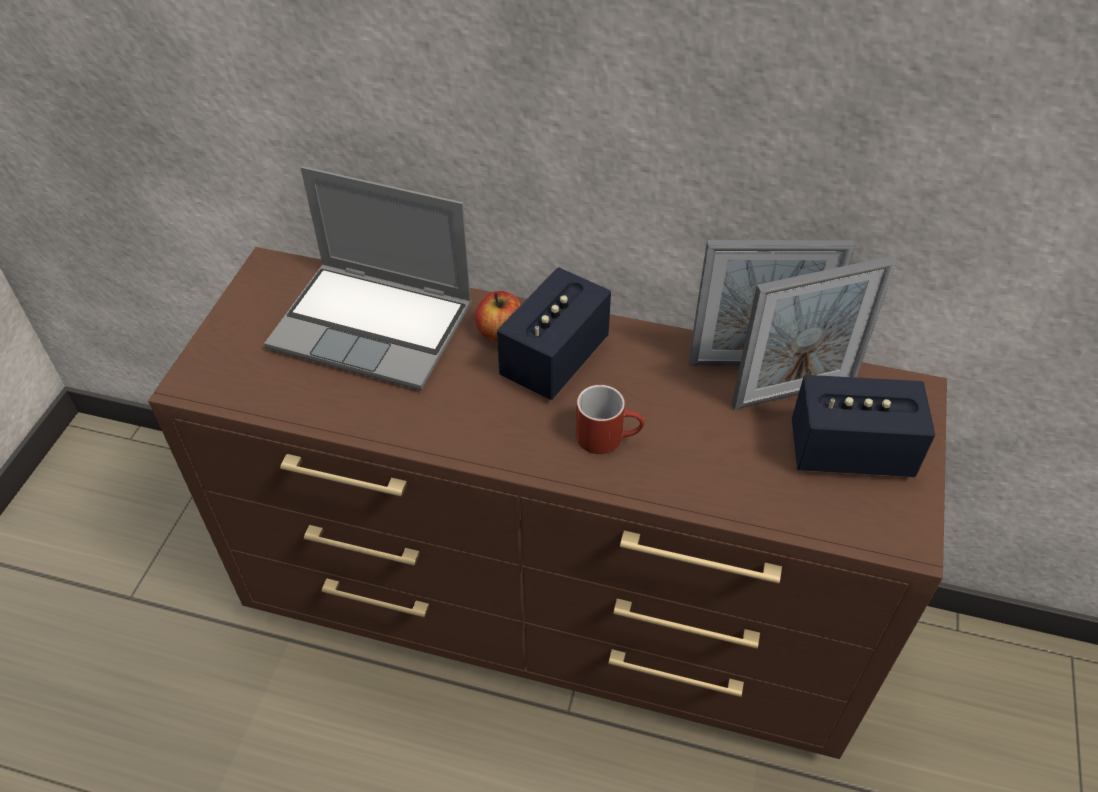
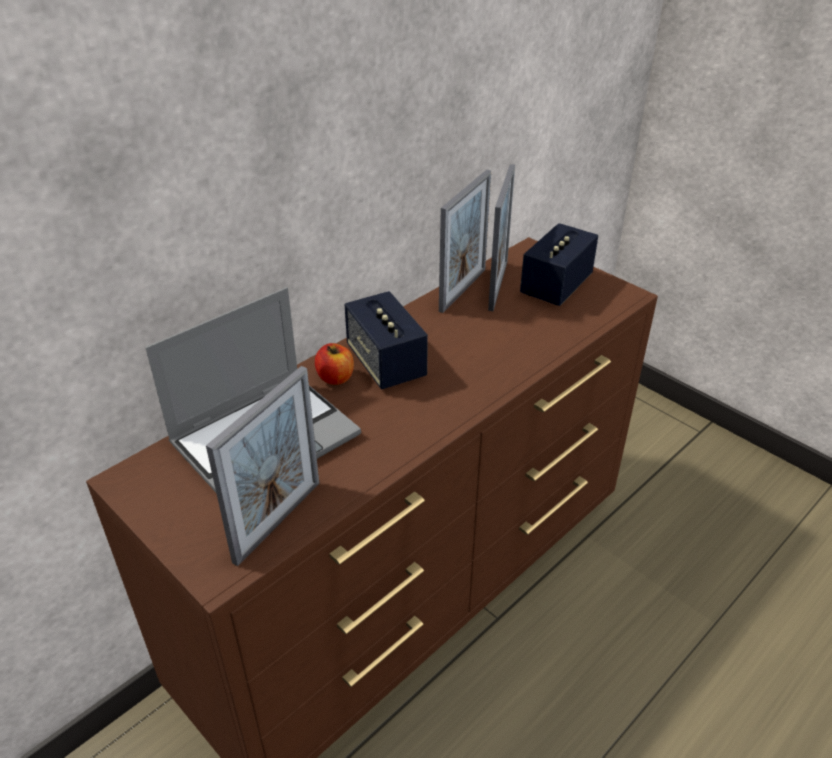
camera: 60 degrees left, 10 degrees down
red mug [576,385,645,454] -> none
none -> picture frame [206,366,319,566]

